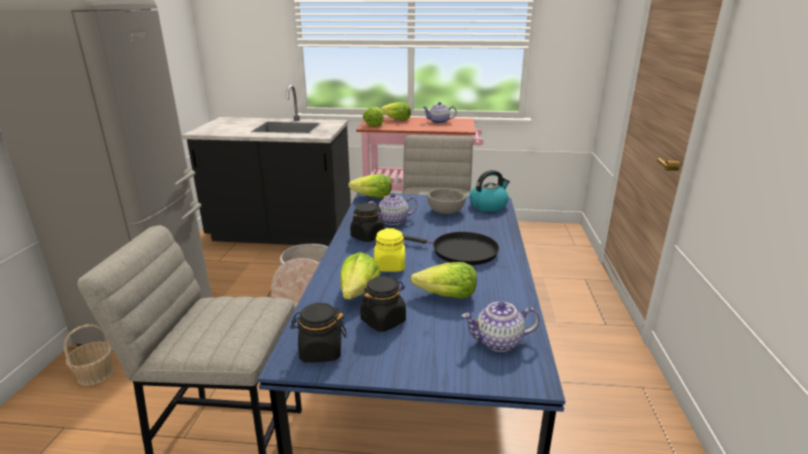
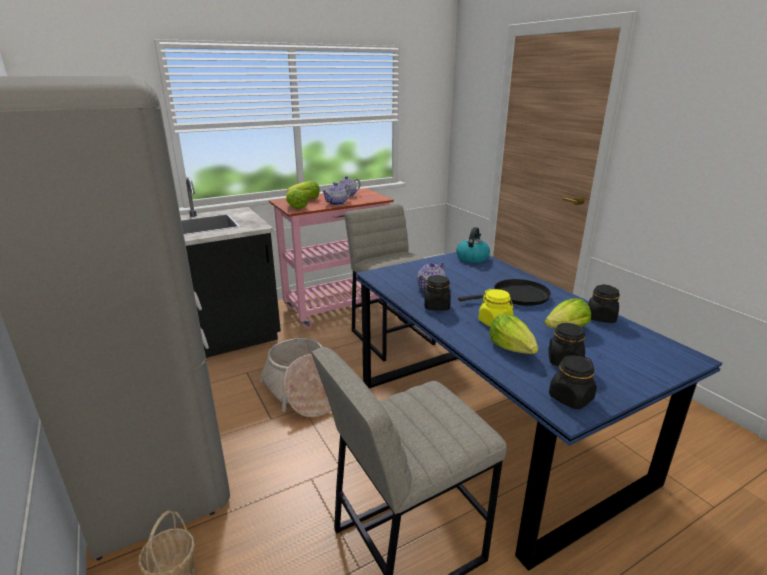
camera: 35 degrees left, 0 degrees up
lettuce [348,174,392,198] -> none
grey bowl [427,188,466,214] -> none
teapot [462,301,540,352] -> teapot moved to [322,183,351,205]
none -> black jar [588,284,620,323]

